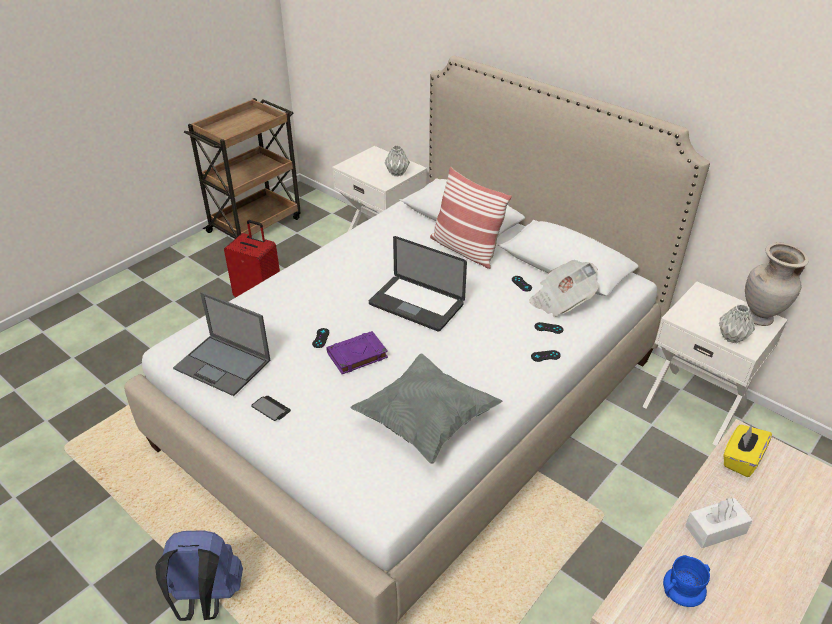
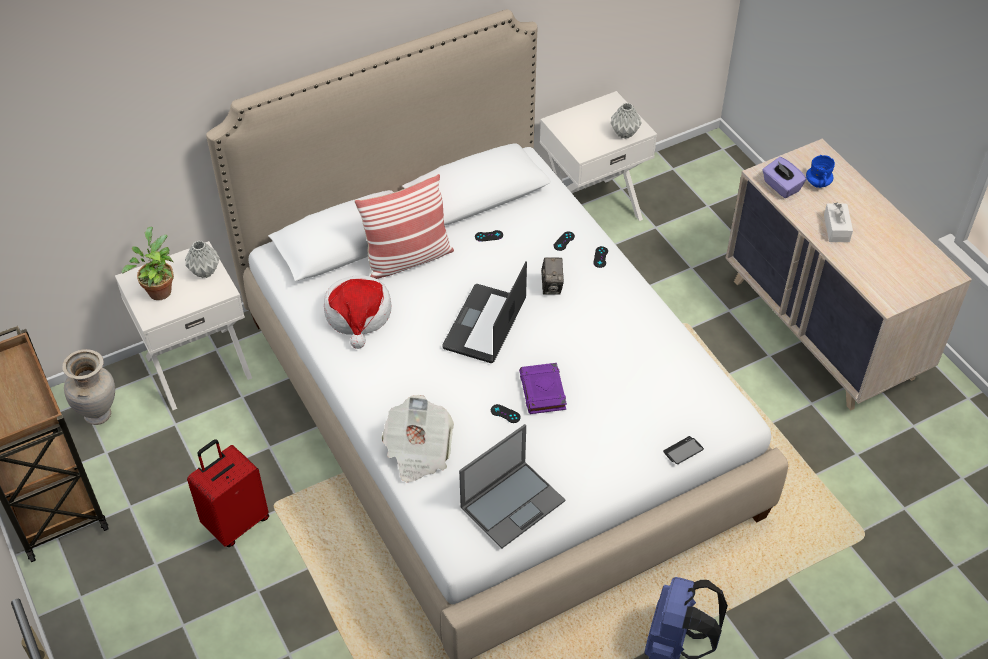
camera: 70 degrees left, 10 degrees up
phone [251,396,291,421] -> phone moved to [663,436,704,464]
grey pillow [350,353,502,464] -> none
laptop [369,236,467,331] -> laptop turned 150 degrees clockwise [442,261,527,363]
newspaper [529,260,599,317] -> newspaper moved to [381,395,454,482]
blue mug [663,555,710,607] -> blue mug moved to [806,155,835,188]
yellow tissue box [723,424,772,477] -> purple tissue box [762,157,806,198]
beige vase [745,242,809,326] -> beige vase moved to [62,349,115,425]
none -> potted plant [121,227,174,300]
none -> hat [324,275,391,349]
none -> camera [541,257,564,295]

